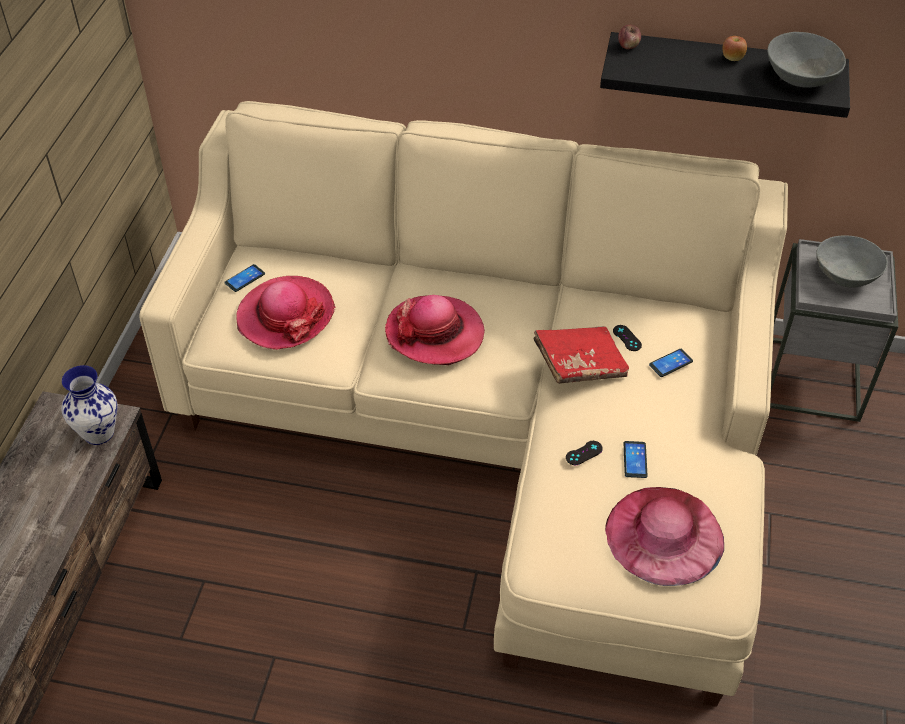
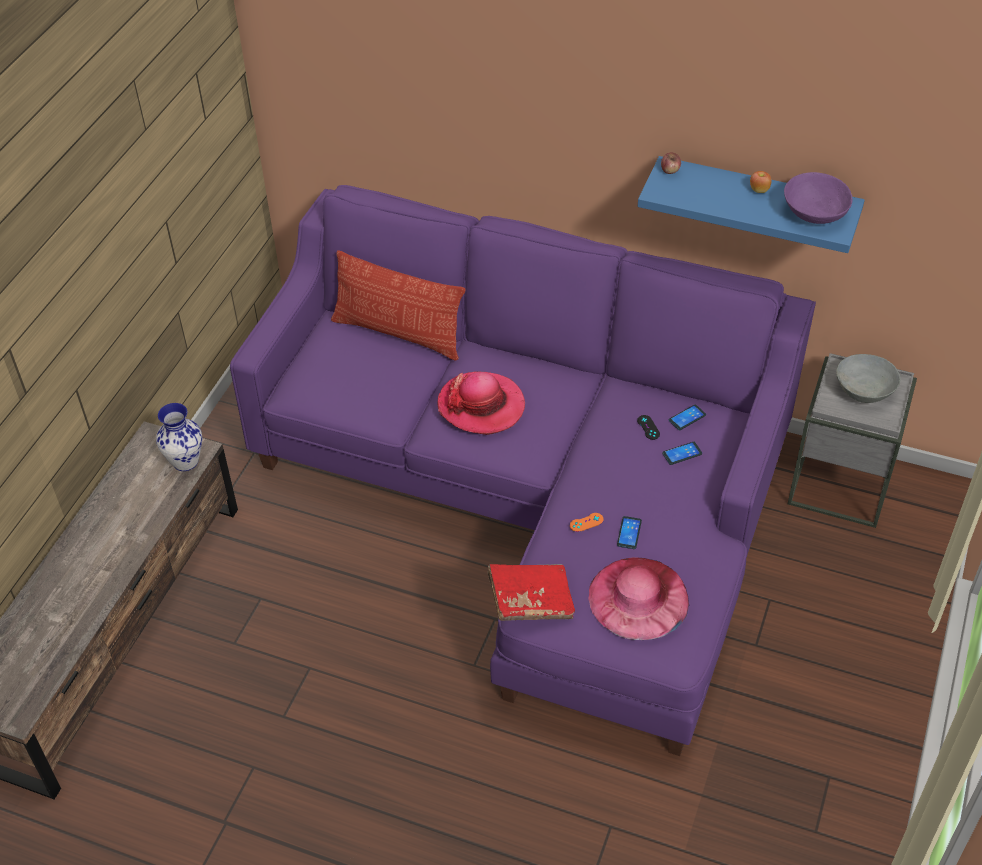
camera: 10 degrees right, 0 degrees up
beige sofa [139,101,788,707] -> purple sofa [230,185,816,756]
phone [224,264,265,292] -> phone moved to [669,405,706,430]
hat [236,276,336,350] -> none
red book [533,326,629,384] -> red book moved to [487,564,575,621]
black game controller [566,441,603,465] -> orange game controller [570,513,604,532]
black shelf [600,32,850,118] -> blue shelf [638,156,865,253]
grey bowl [767,32,846,88] -> purple bowl [784,172,853,224]
none -> pillow [331,250,465,361]

